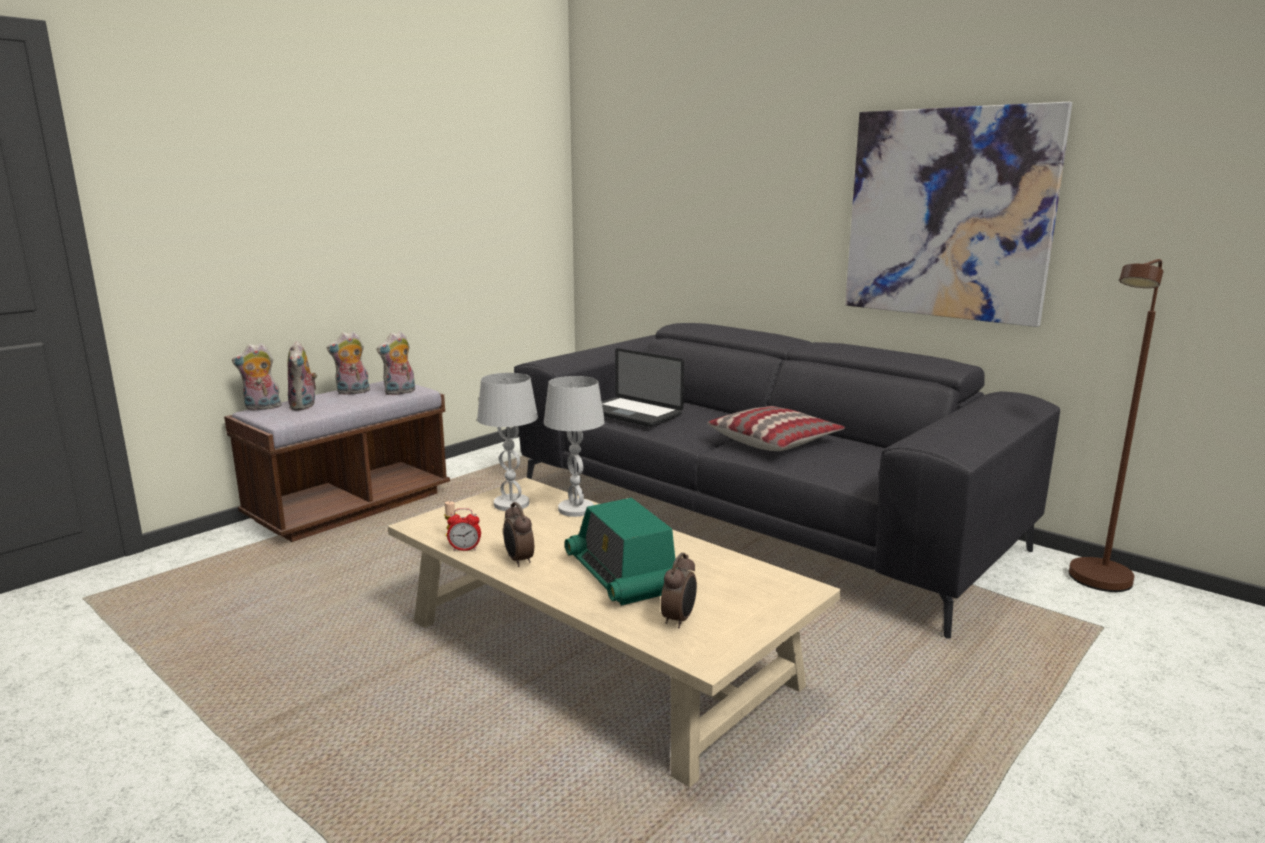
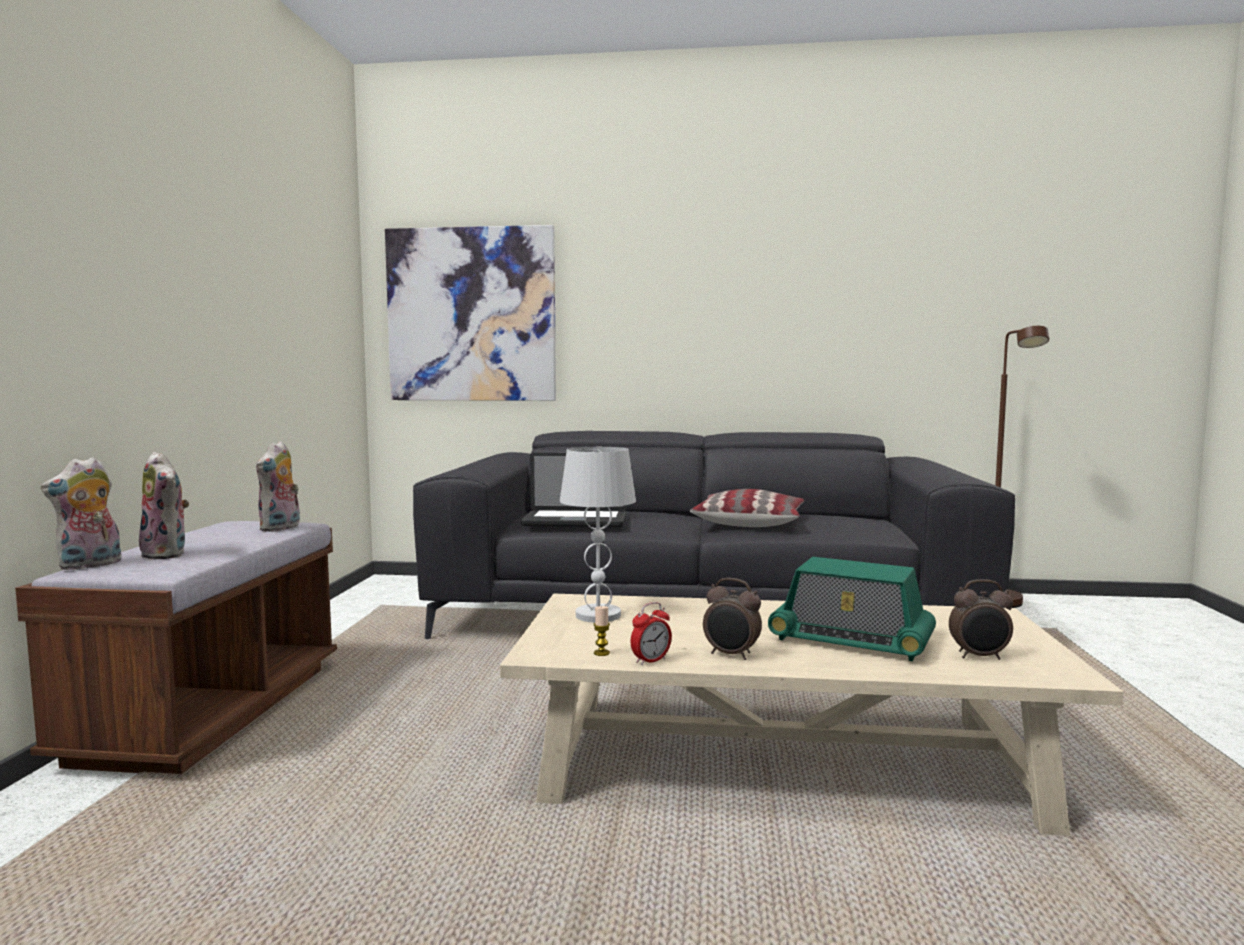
camera: 35 degrees left, 10 degrees down
plush toy [327,331,370,395] -> none
white table lamp [544,376,605,517] -> none
alarm clock [661,553,697,628] -> alarm clock turned 105 degrees clockwise [949,579,1013,660]
picture [845,102,1072,327] -> picture moved to [385,225,556,401]

